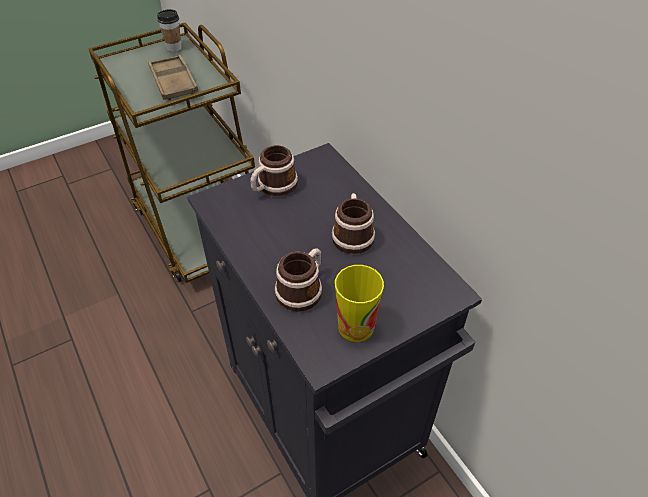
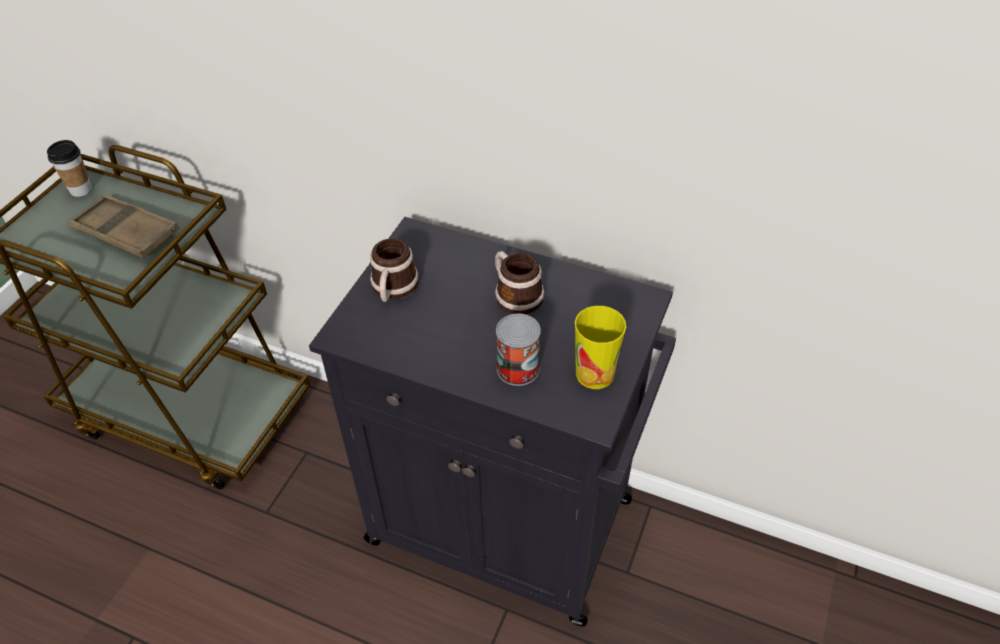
camera: 35 degrees left, 0 degrees up
mug [275,248,322,312] -> can [496,313,541,386]

